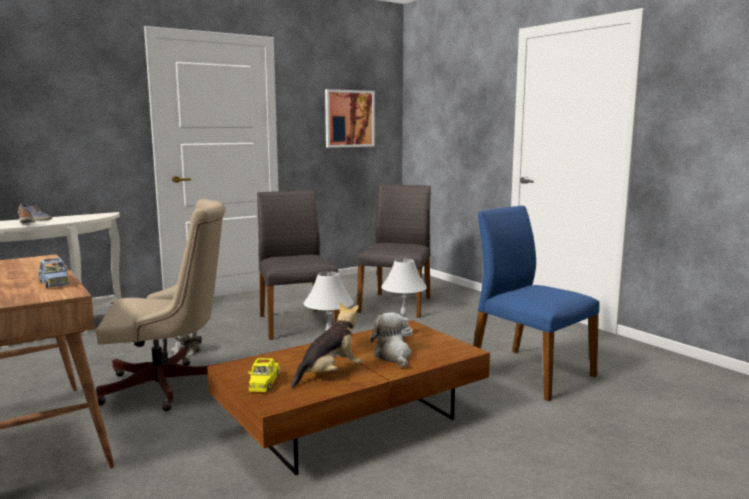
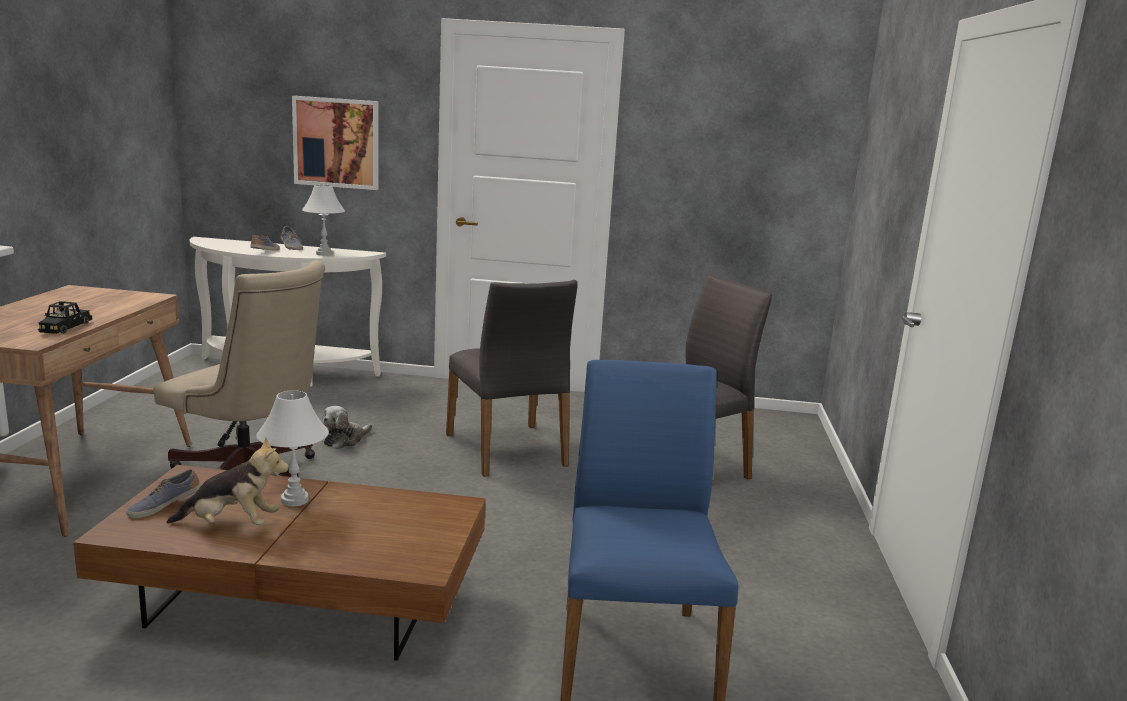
camera: 40 degrees right, 5 degrees up
blue toy car [38,258,70,288] -> black toy car [38,301,92,334]
yellow toy car [248,358,280,392] -> shoe [126,469,201,518]
grey chair [257,190,339,340] -> grey chair turned 135 degrees clockwise [446,280,578,477]
picture [325,89,375,148] -> picture moved to [292,96,379,190]
plush toy [370,312,411,368] -> none
white table lamp [381,259,427,337] -> white table lamp moved to [302,185,345,256]

